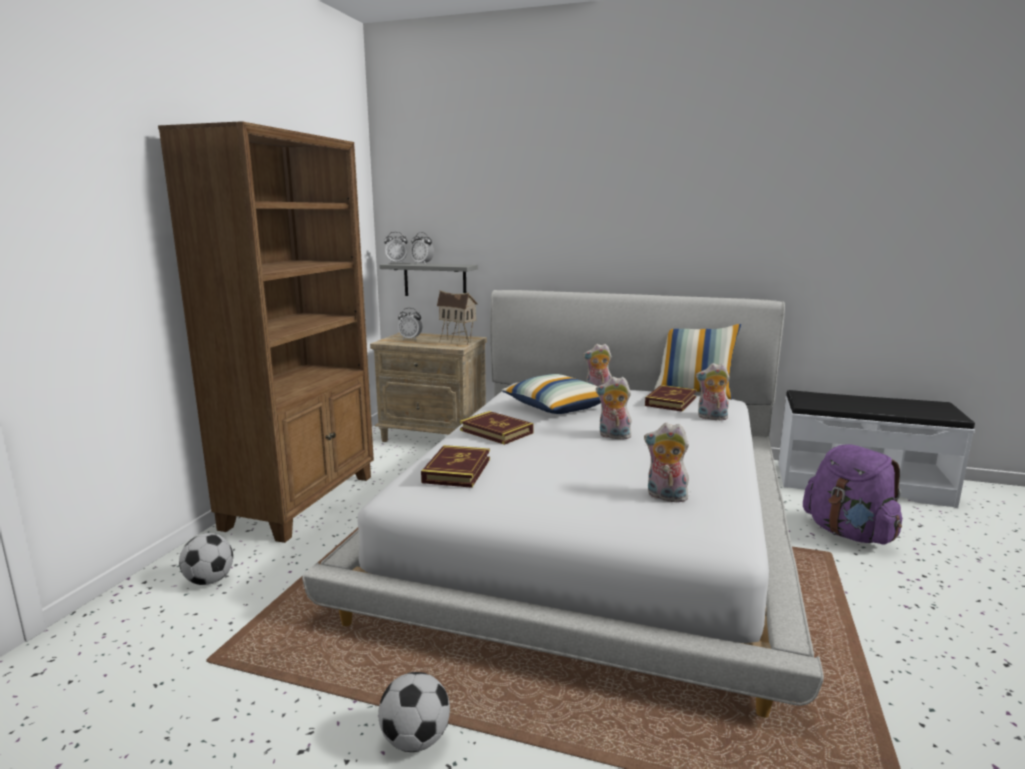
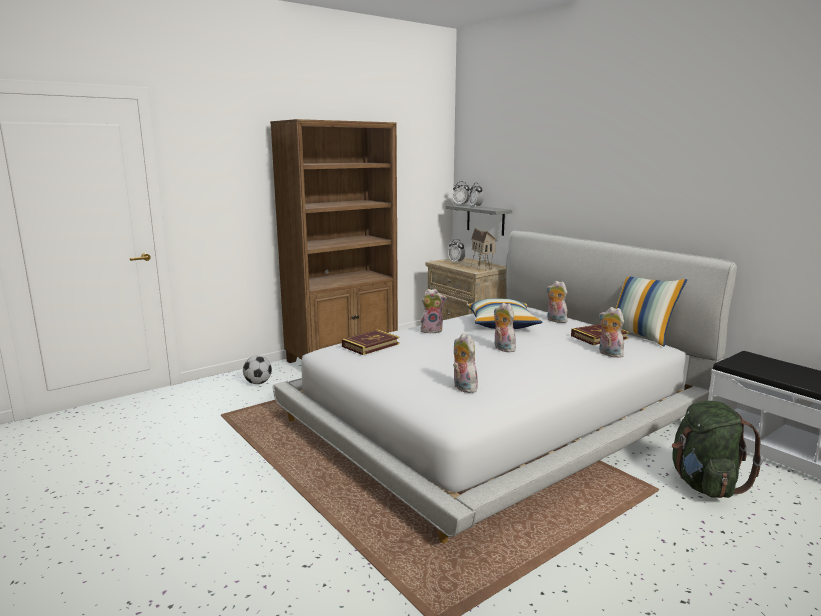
camera: 35 degrees right, 0 degrees up
football [378,672,450,752] -> none
book [460,411,534,445] -> plush toy [420,289,447,334]
purple backpack [803,444,902,544] -> green backpack [672,401,763,498]

